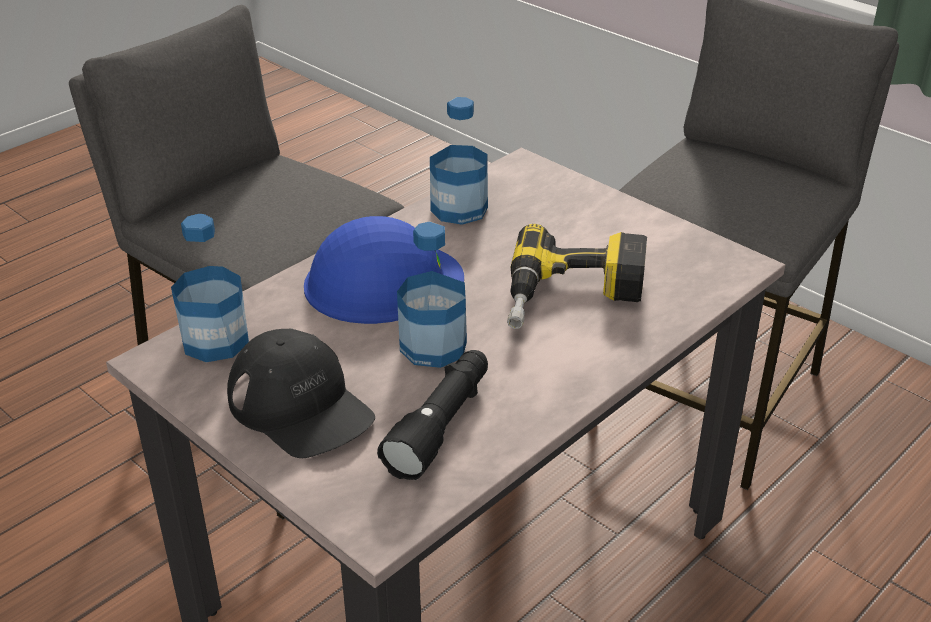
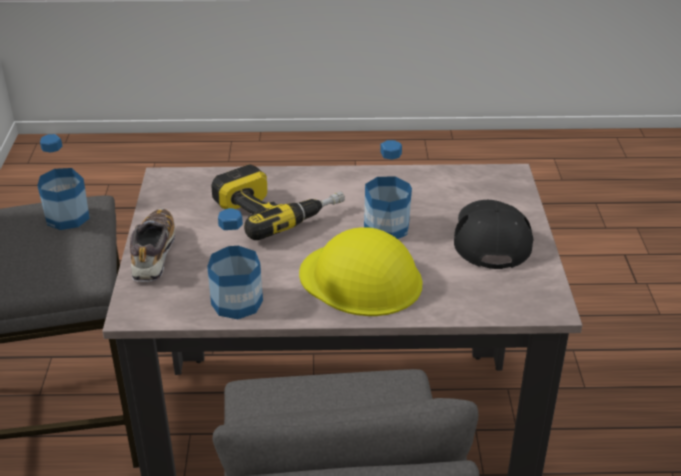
camera: 135 degrees left, 0 degrees up
bottle [171,214,249,362] -> bottle moved to [37,134,90,230]
blue hard hat [304,216,464,324] -> yellow hard hat [299,227,423,316]
black flashlight [377,350,488,480] -> none
none -> shoe [130,209,175,282]

